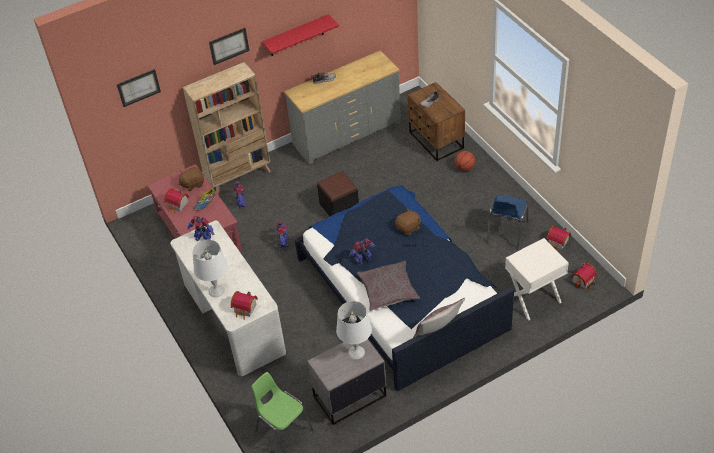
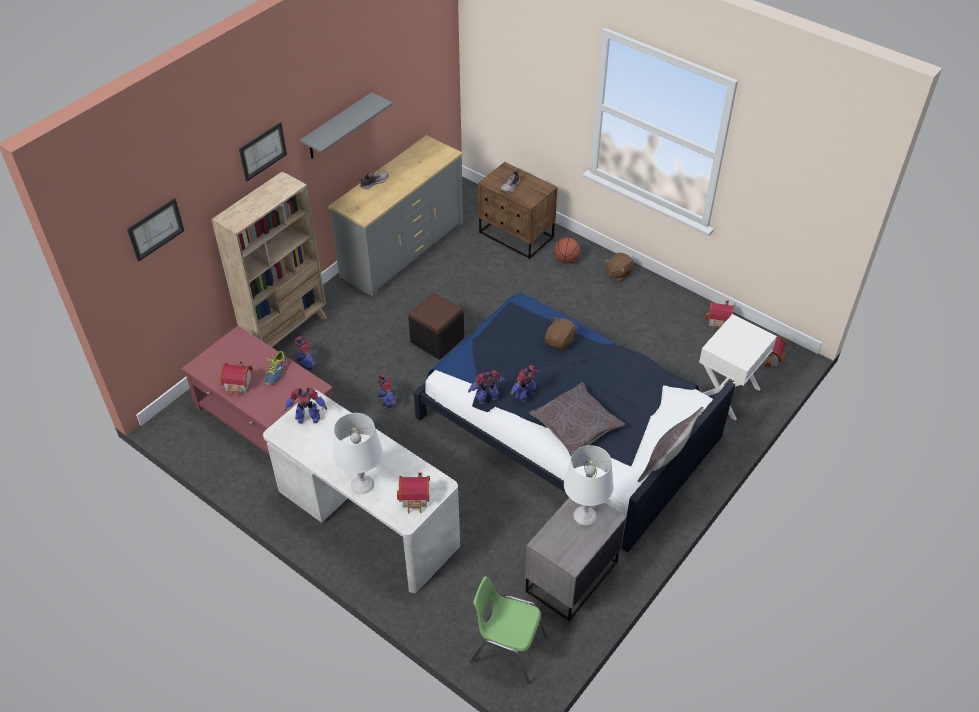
camera: 25 degrees left, 0 degrees up
brown plush toy [178,167,204,191] -> brown plush toy moved to [605,253,634,282]
red shelf [262,14,339,56] -> grey shelf [300,92,393,159]
blue chair [486,195,528,250] -> none
none -> toy robot [468,370,506,404]

